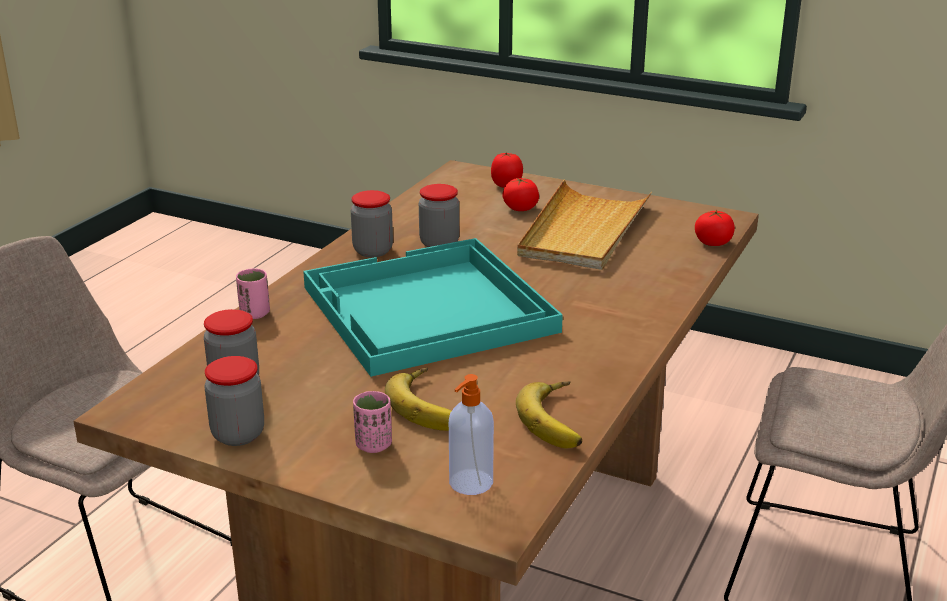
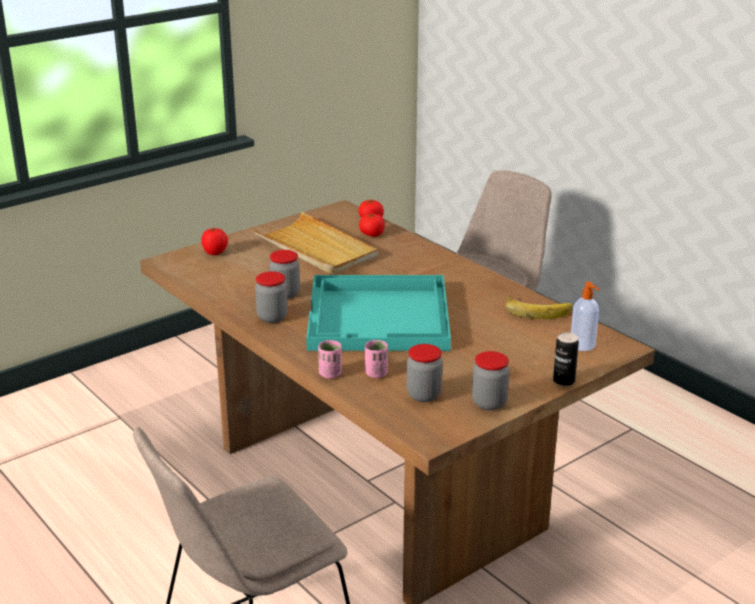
camera: 65 degrees left, 0 degrees up
pink cup [353,391,392,453] -> pink cup moved to [365,340,388,378]
banana [385,367,452,431] -> none
tomato [502,178,539,211] -> tomato moved to [359,213,385,237]
none -> can [553,332,579,386]

